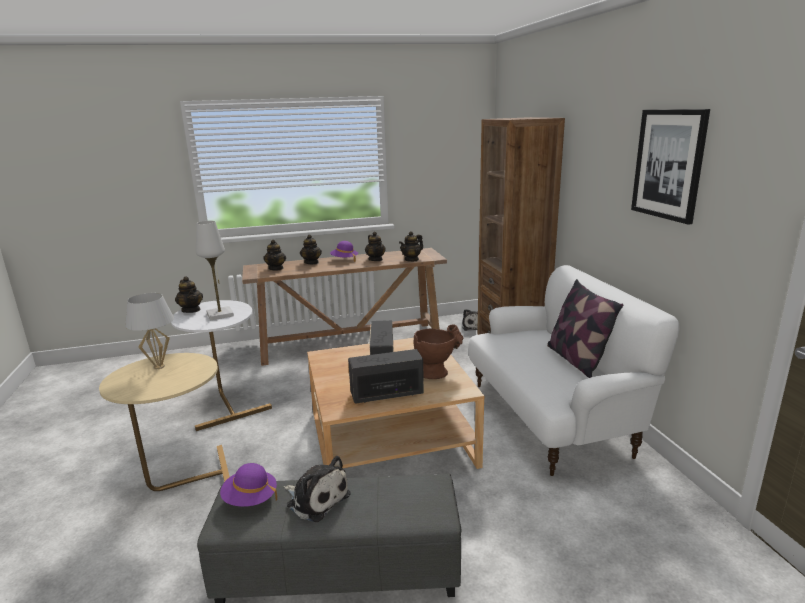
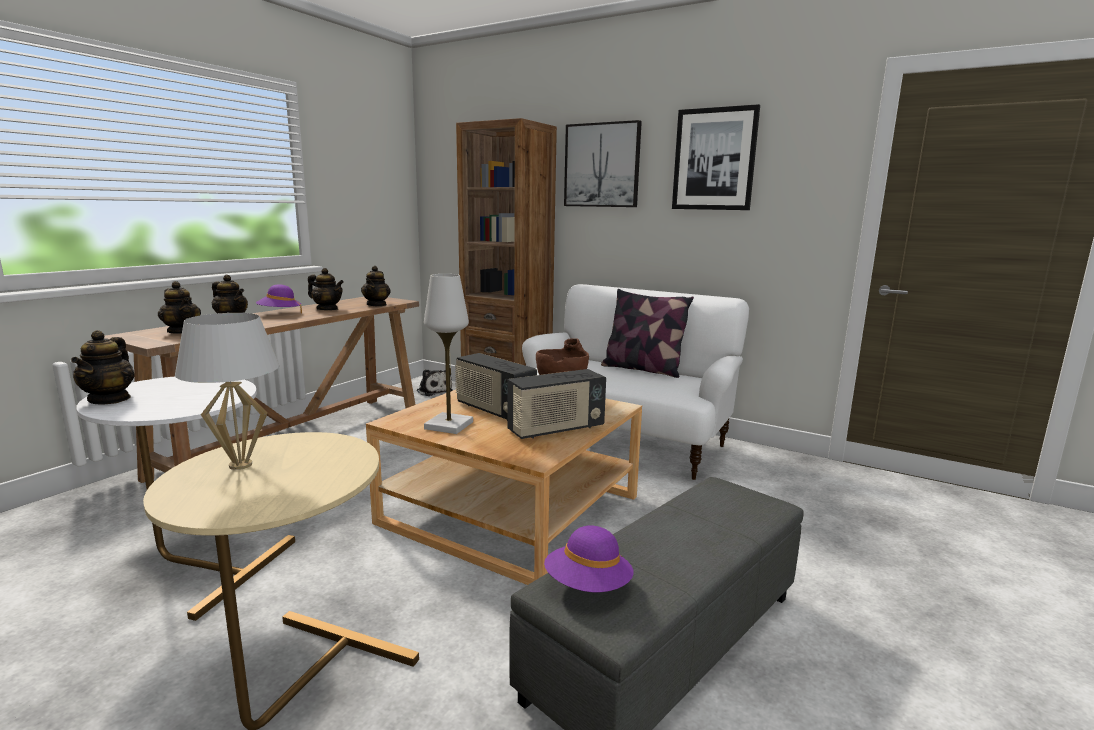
camera: 45 degrees left, 5 degrees down
teapot [175,276,203,313] -> teapot turned 75 degrees clockwise [71,330,135,404]
white table lamp [196,221,234,321] -> white table lamp moved to [424,274,473,434]
plush toy [284,456,351,522] -> none
radio [348,349,424,403] -> radio turned 150 degrees counterclockwise [507,369,606,439]
none -> picture [564,120,642,207]

